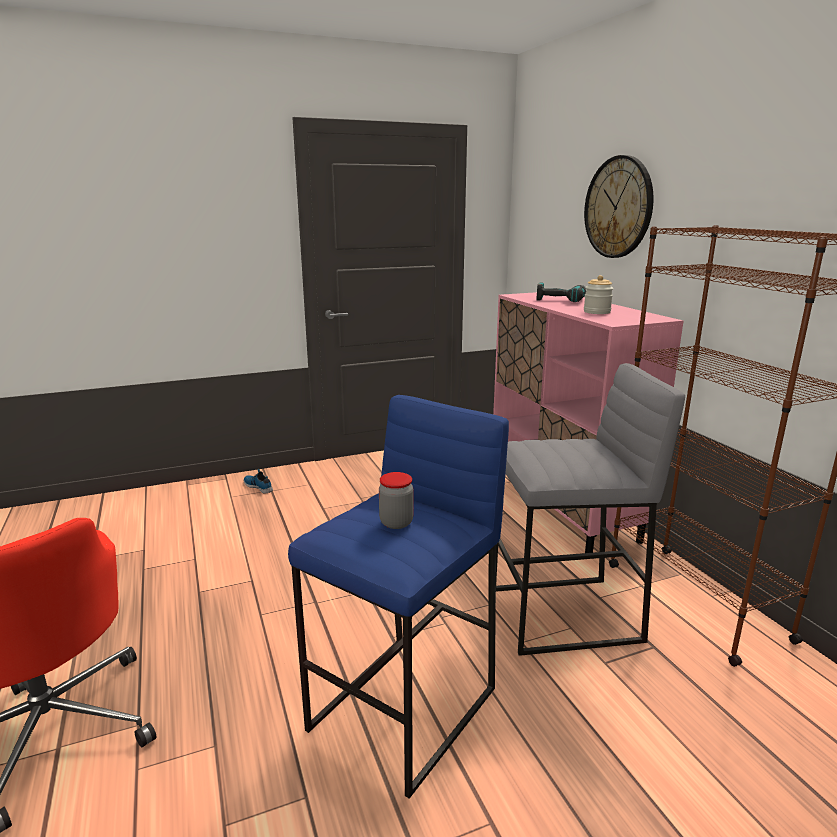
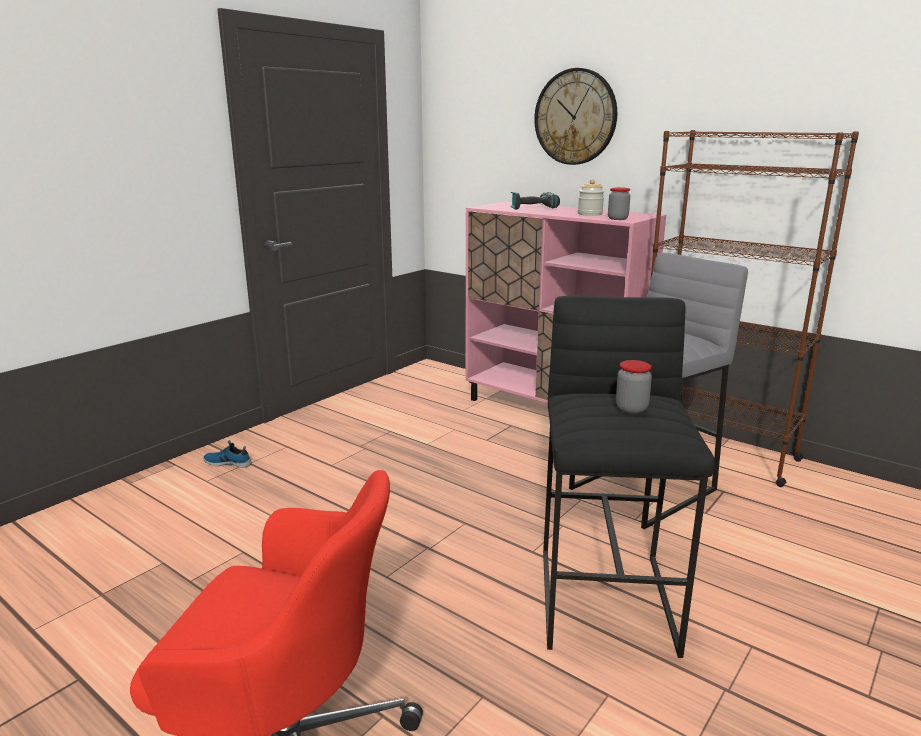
camera: 30 degrees left, 0 degrees up
blue stool [288,395,509,799] -> black stool [543,296,715,658]
none -> jar [608,187,630,220]

